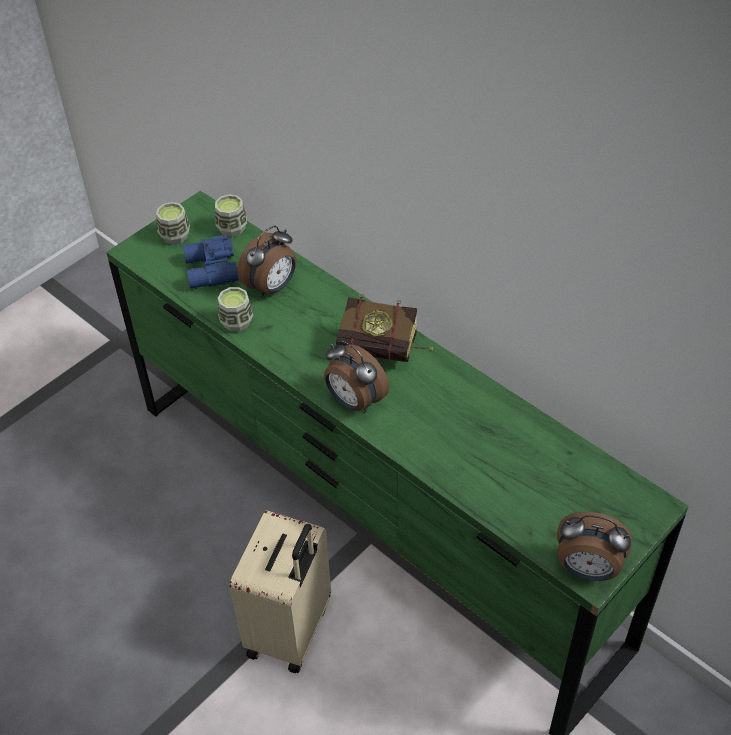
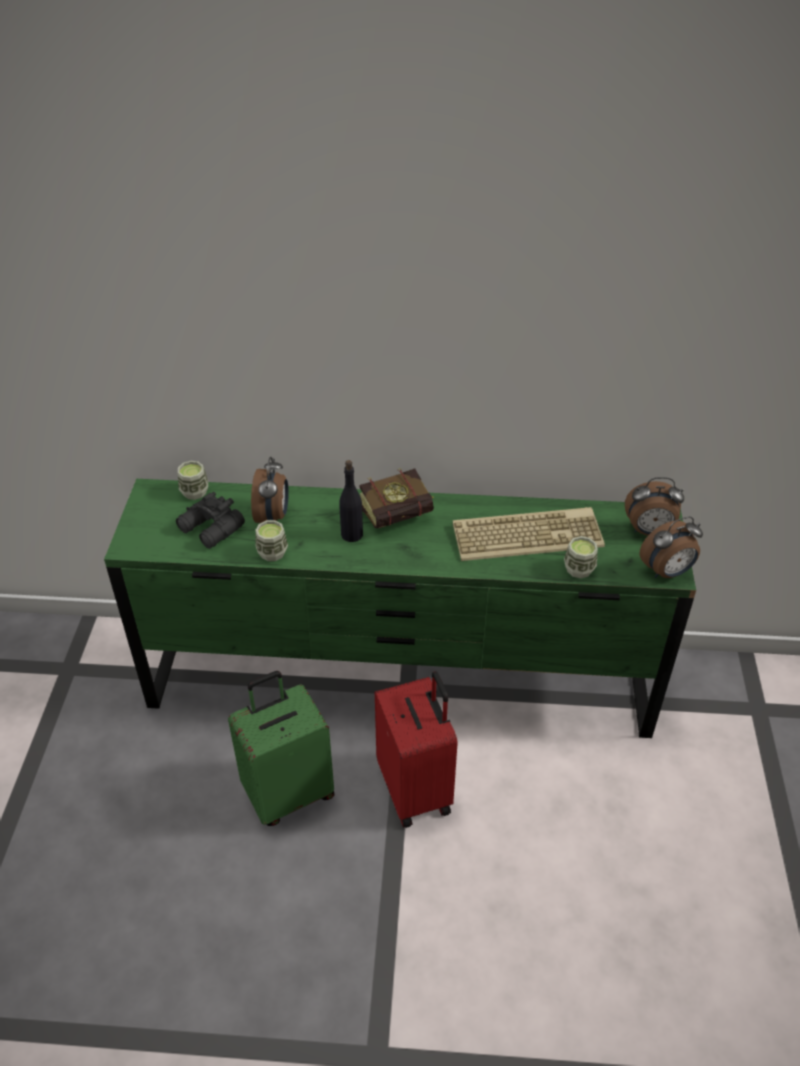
camera: 40 degrees left, 5 degrees down
cup [156,202,190,245] -> cup moved to [564,536,598,578]
blue binoculars [183,235,239,289] -> black binoculars [176,492,245,548]
beige suitcase [230,510,331,673] -> red suitcase [375,671,458,828]
alarm clock [324,341,389,412] -> alarm clock moved to [625,477,684,536]
none -> green suitcase [228,671,335,826]
none -> black bottle [339,460,363,542]
none -> keyboard [453,507,605,561]

